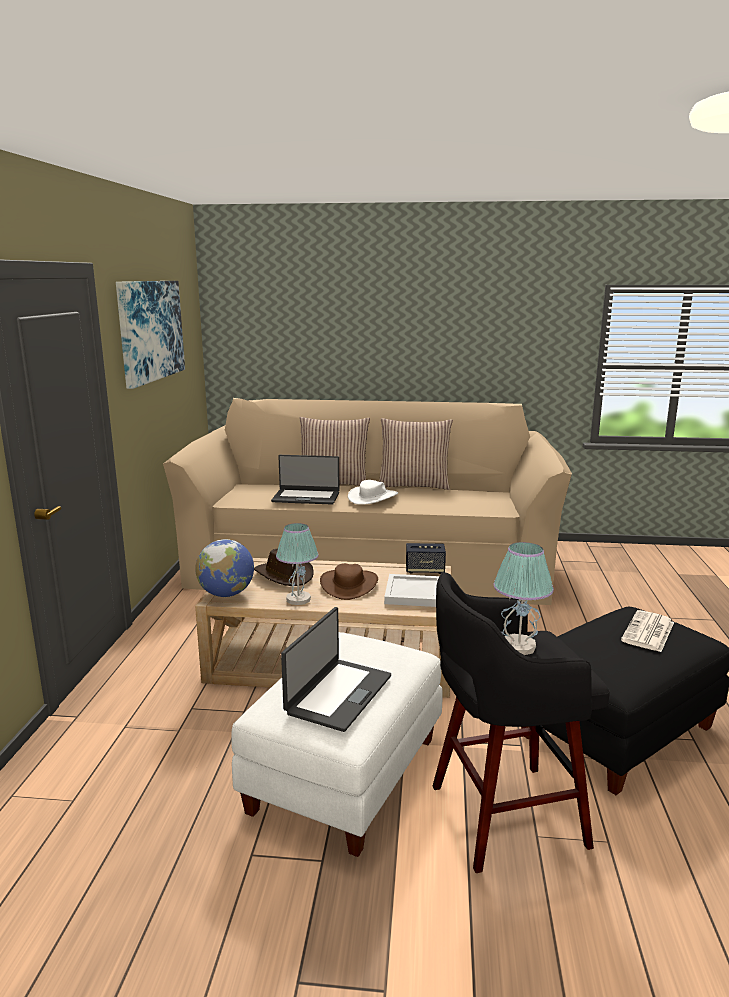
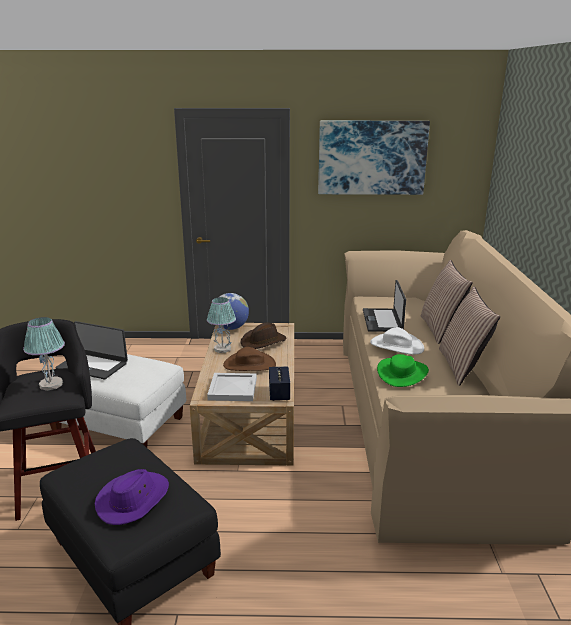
camera: 85 degrees right, 5 degrees up
newspaper [621,610,674,652] -> purple hat [95,469,169,525]
none -> green hat [377,354,429,387]

